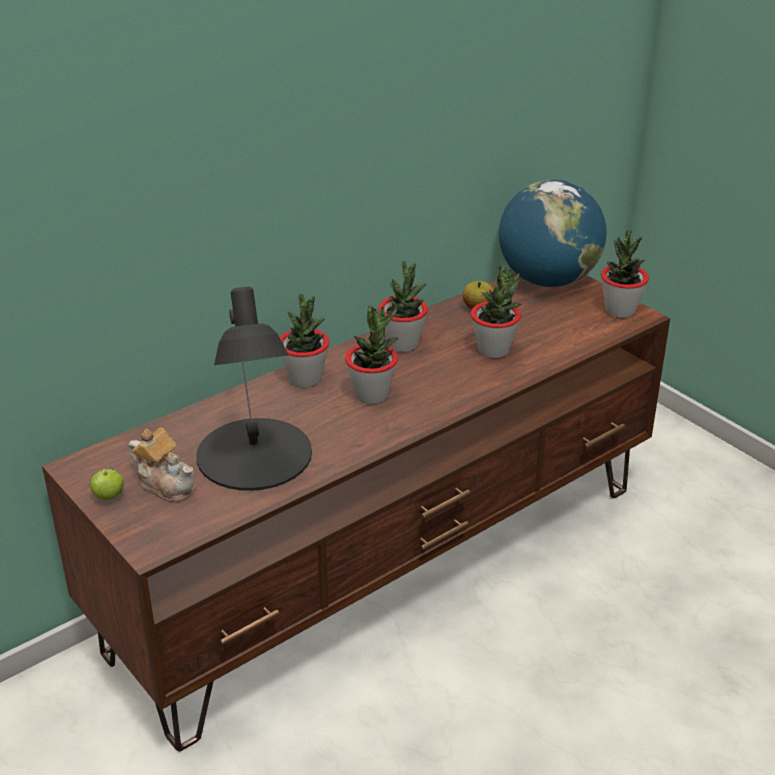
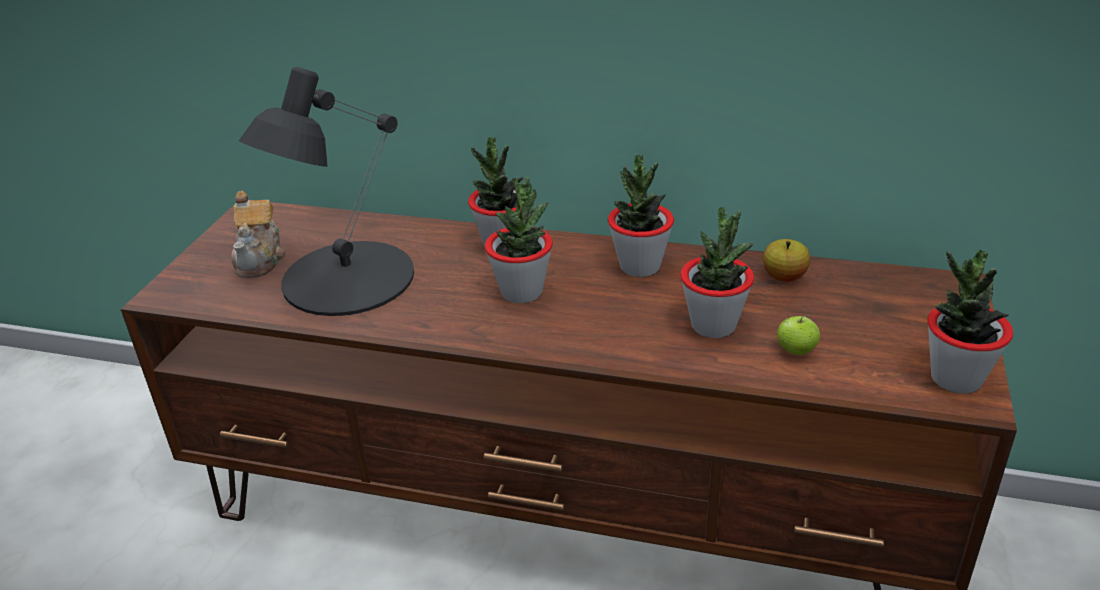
camera: 55 degrees right, 0 degrees up
apple [90,466,124,500] -> apple moved to [777,315,820,355]
globe [499,179,606,287] -> none

